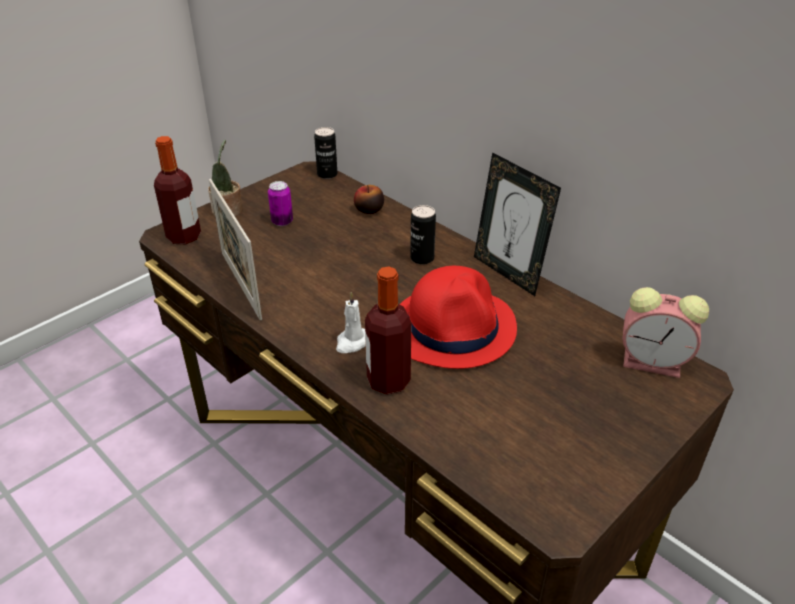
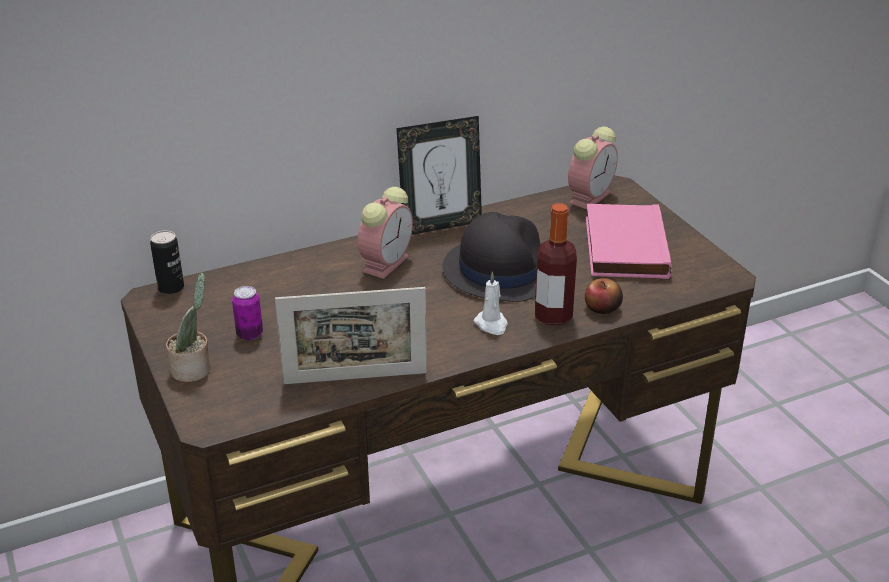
camera: 70 degrees left, 5 degrees down
bottle [154,136,201,244] -> none
apple [354,185,384,214] -> apple moved to [585,278,623,314]
red hat [400,266,517,369] -> black hat [443,212,540,302]
can [410,205,436,265] -> alarm clock [358,187,413,279]
none -> pink book [586,204,672,279]

